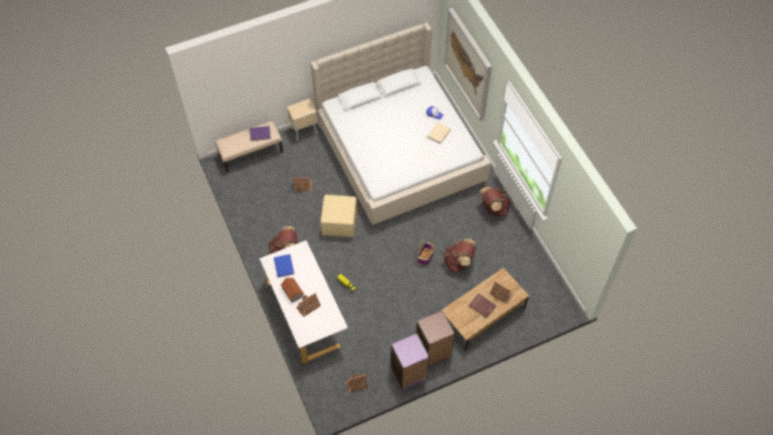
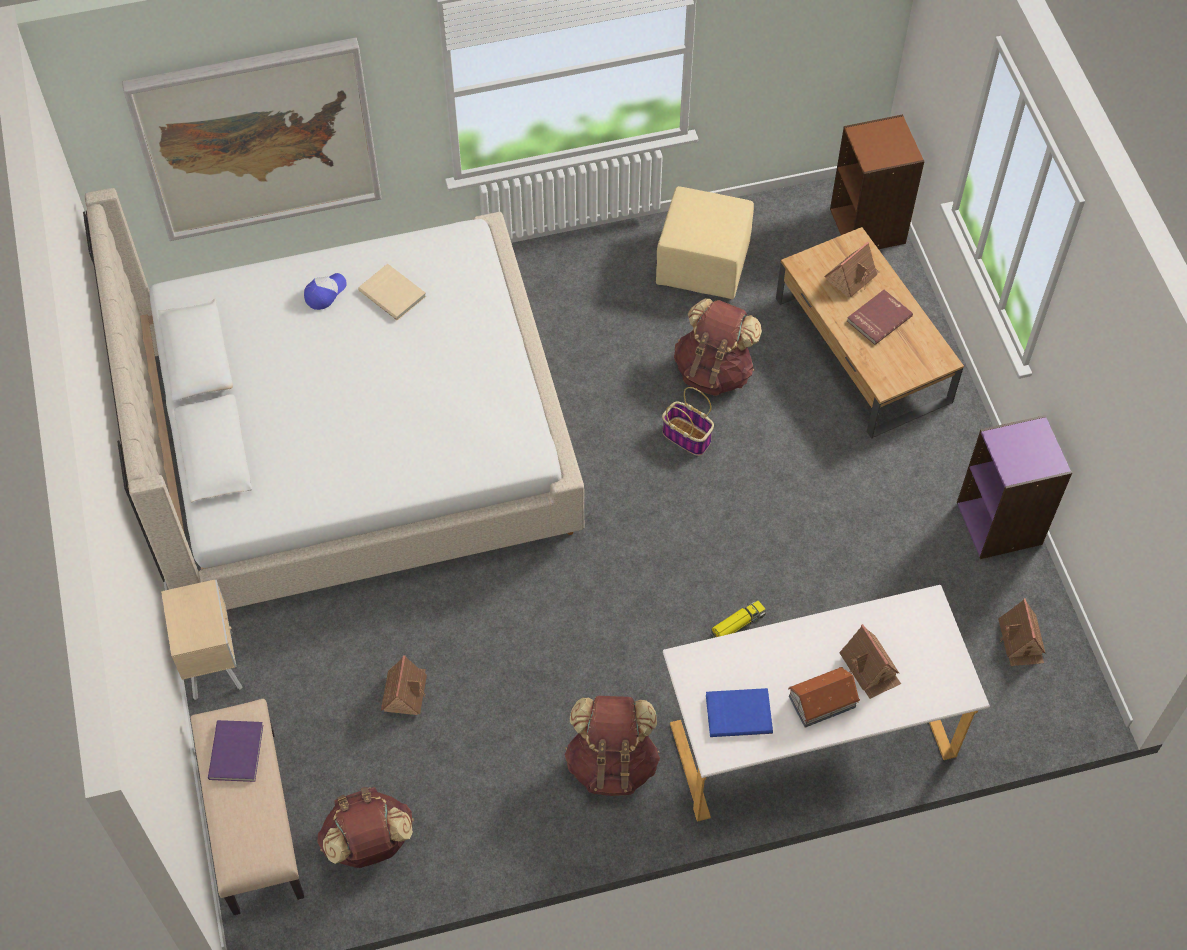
camera: 80 degrees left, 0 degrees up
beige ottoman [321,195,357,237] -> beige ottoman moved to [656,186,754,299]
brown bookcase [416,311,455,366] -> brown bookcase moved to [830,114,925,249]
brown backpack [479,186,511,217] -> brown backpack moved to [317,787,414,868]

